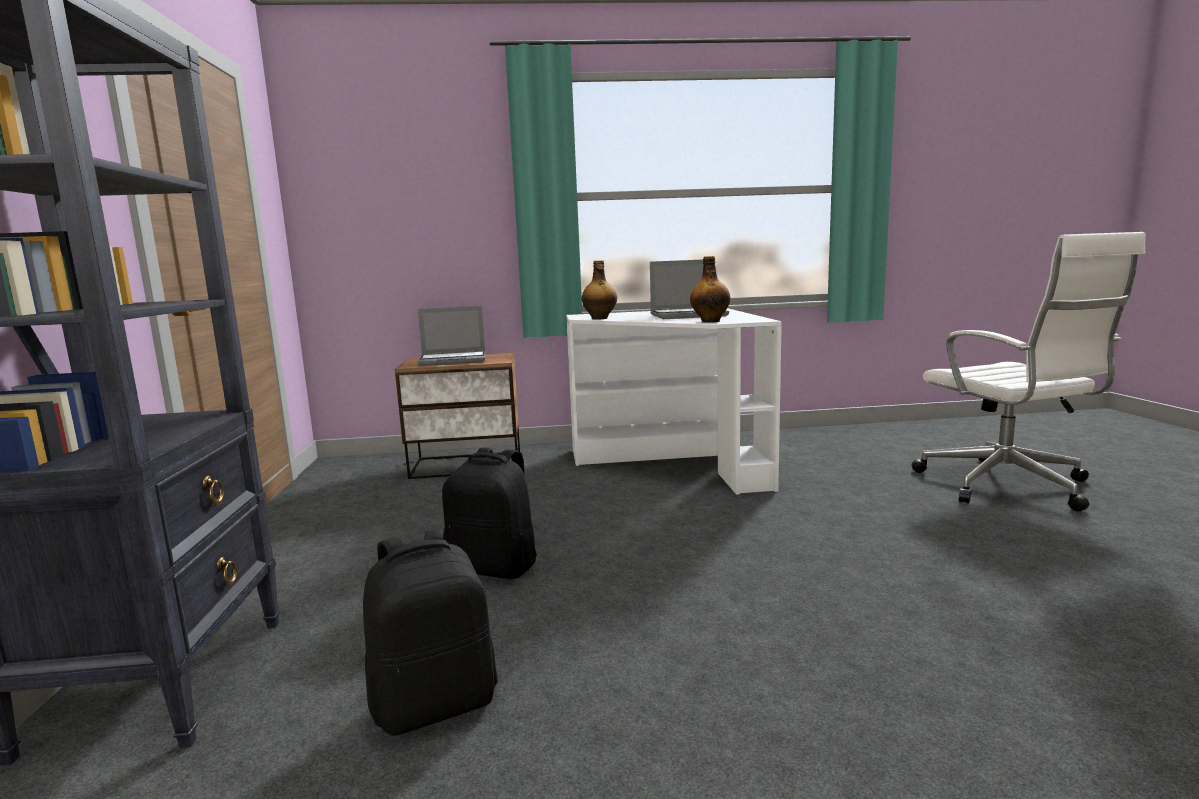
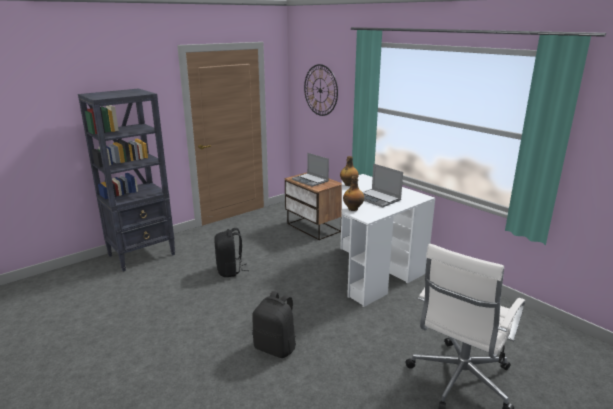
camera: 55 degrees right, 10 degrees up
black backpack [363,529,498,736] -> black backpack moved to [252,291,296,358]
none -> wall clock [304,64,338,116]

